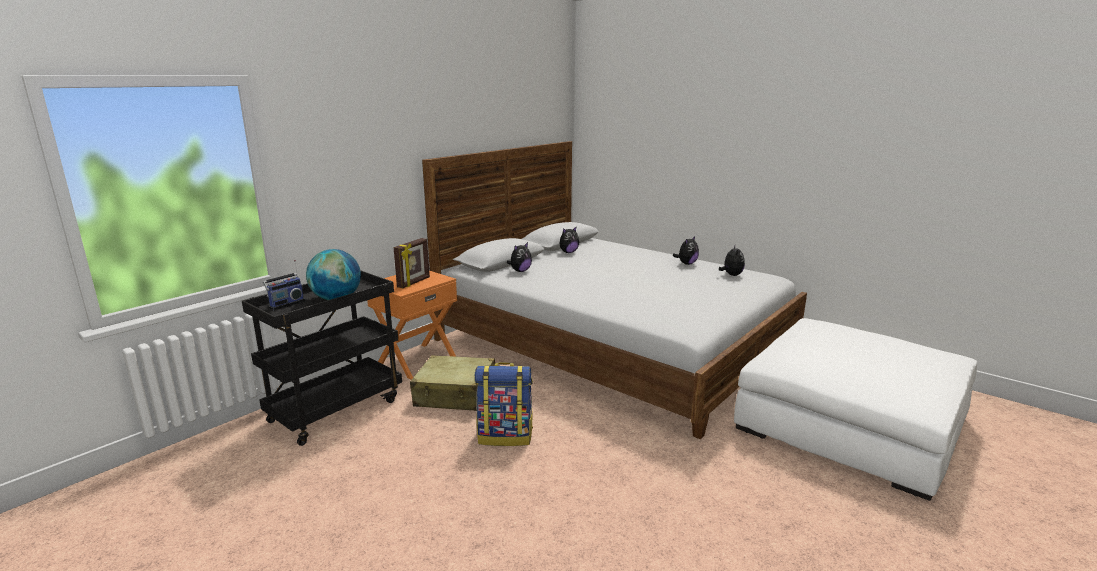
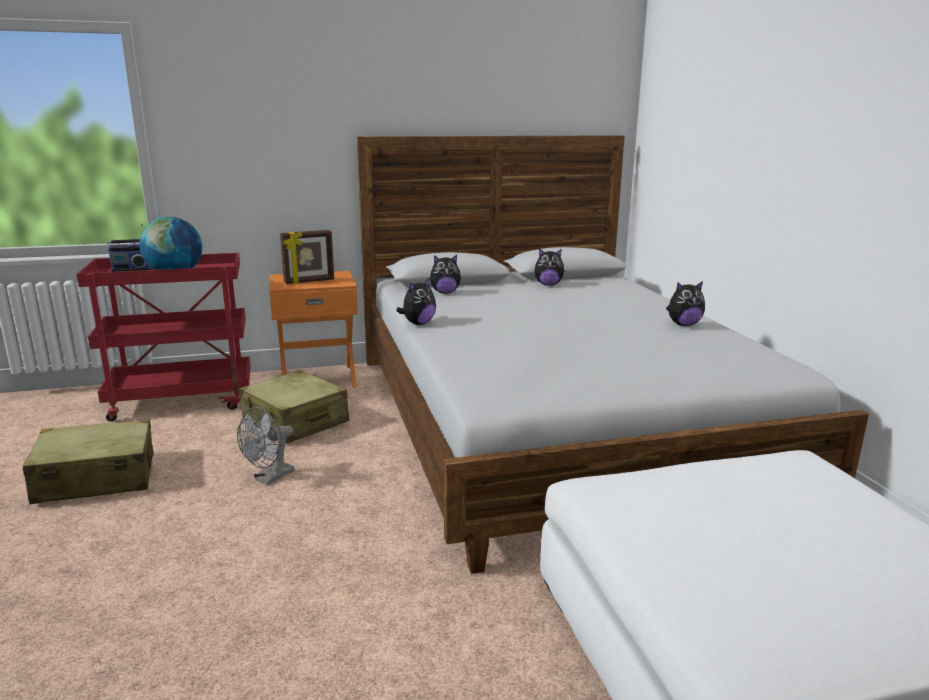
camera: 35 degrees right, 0 degrees up
black cart [242,270,402,446] -> red cart [76,253,251,422]
backpack [475,362,533,446] -> grey fan [237,407,295,485]
plush toy [719,246,745,276] -> plush toy moved to [396,277,436,325]
none -> beige suitcase [23,419,154,504]

